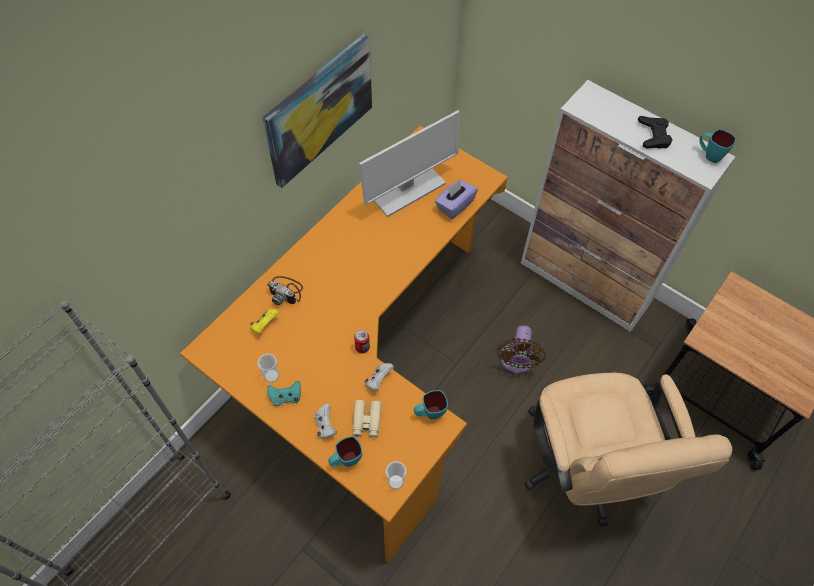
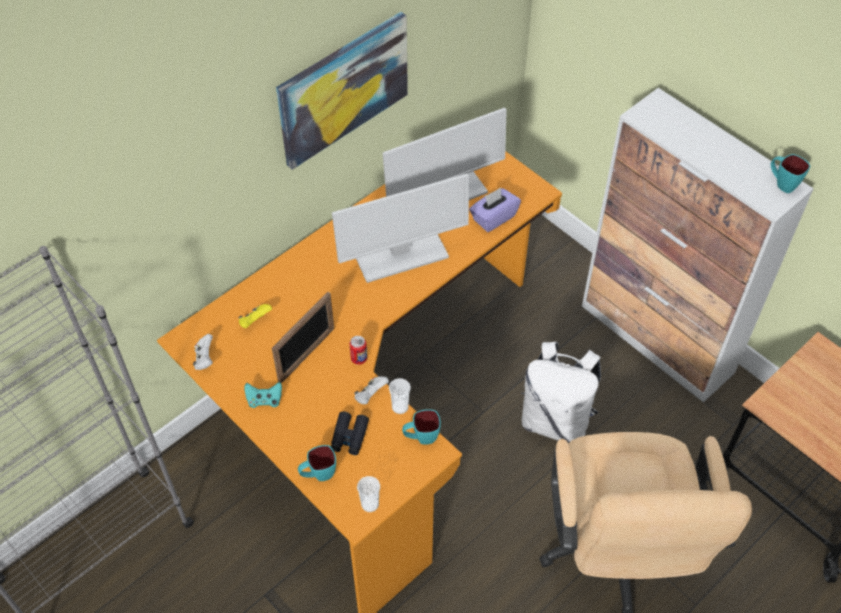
camera: 10 degrees right, 5 degrees down
cup [257,354,279,383] -> cup moved to [389,378,411,414]
camera [268,276,303,305] -> none
white game controller [314,403,337,439] -> white game controller moved to [193,334,213,370]
beige binoculars [352,400,382,438] -> black binoculars [331,411,369,455]
brown fan [497,325,546,374] -> white backpack [521,342,601,443]
black game controller [638,116,673,149] -> none
none -> picture frame [272,292,334,383]
none -> monitor [332,173,469,283]

